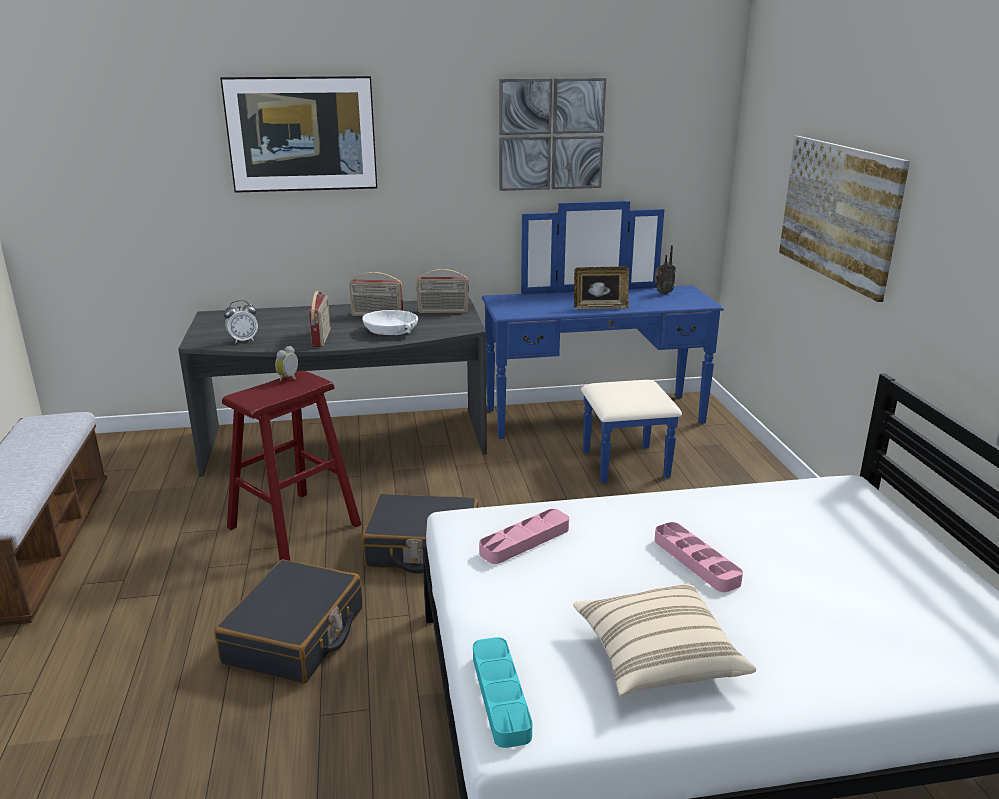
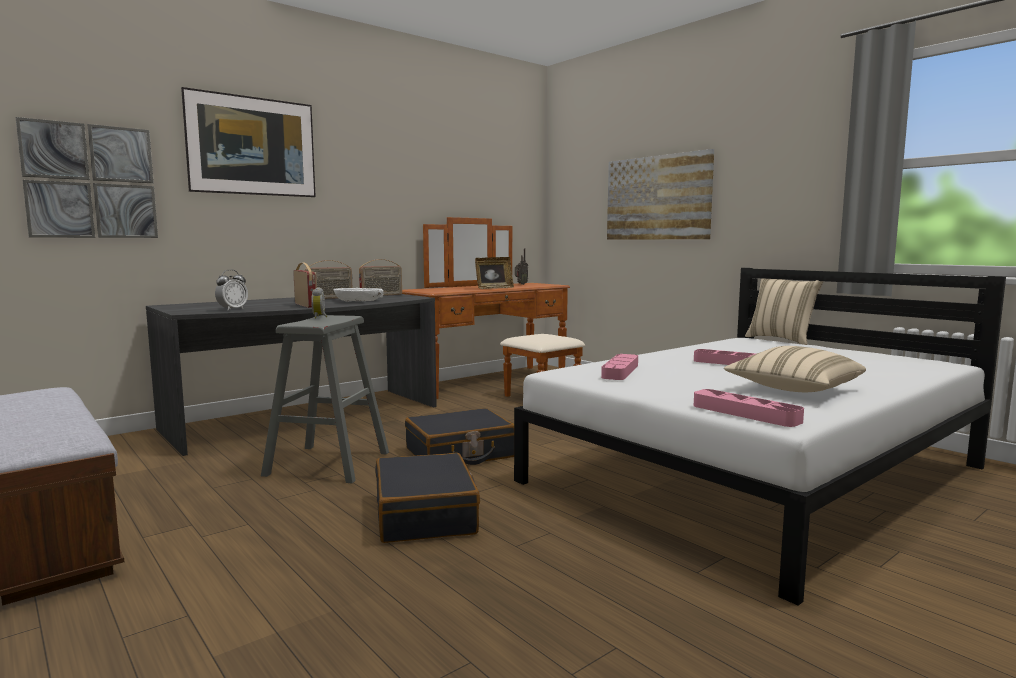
camera: 30 degrees left, 15 degrees down
red stool [222,371,361,561] -> grey stool [261,315,389,483]
turquoise tray [473,637,532,748] -> pink tray [694,389,804,427]
blue dresser [482,201,724,483] -> brown dresser [402,217,585,399]
picture [499,78,606,191] -> picture moved to [16,117,158,238]
none -> beige pillow [745,278,824,345]

